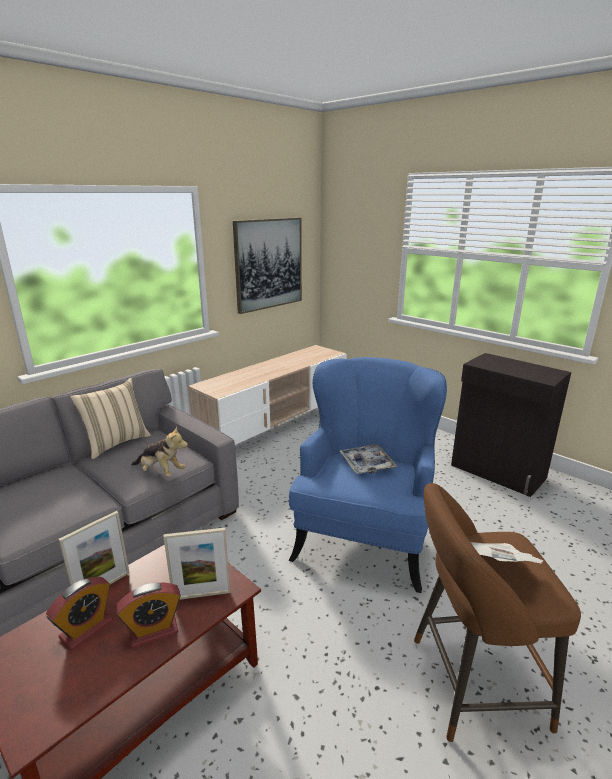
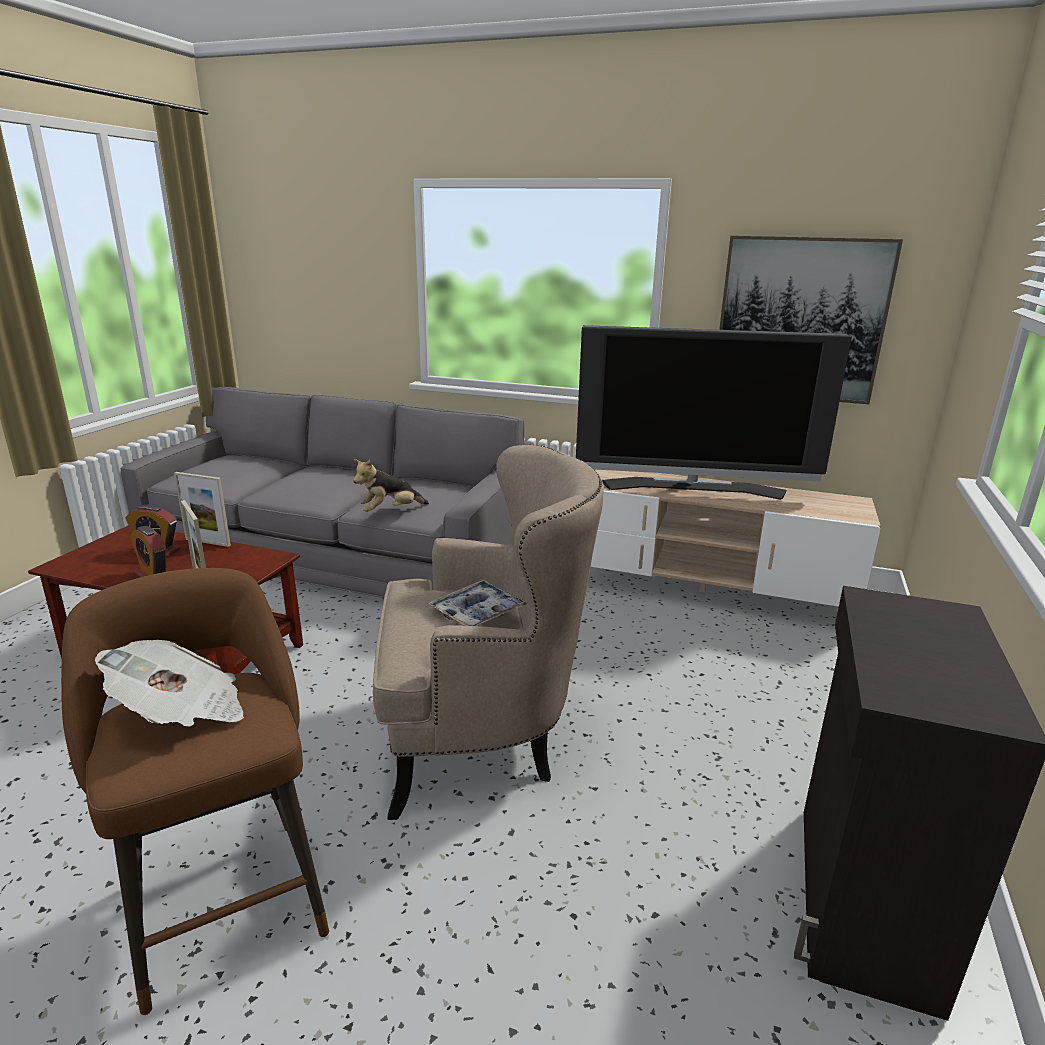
camera: 65 degrees right, 0 degrees up
beige pillow [70,378,151,459] -> none
plush toy [131,426,188,477] -> plush toy turned 60 degrees clockwise [353,459,429,512]
blue armchair [288,357,447,593] -> beige armchair [373,445,604,820]
none -> television [576,325,852,499]

